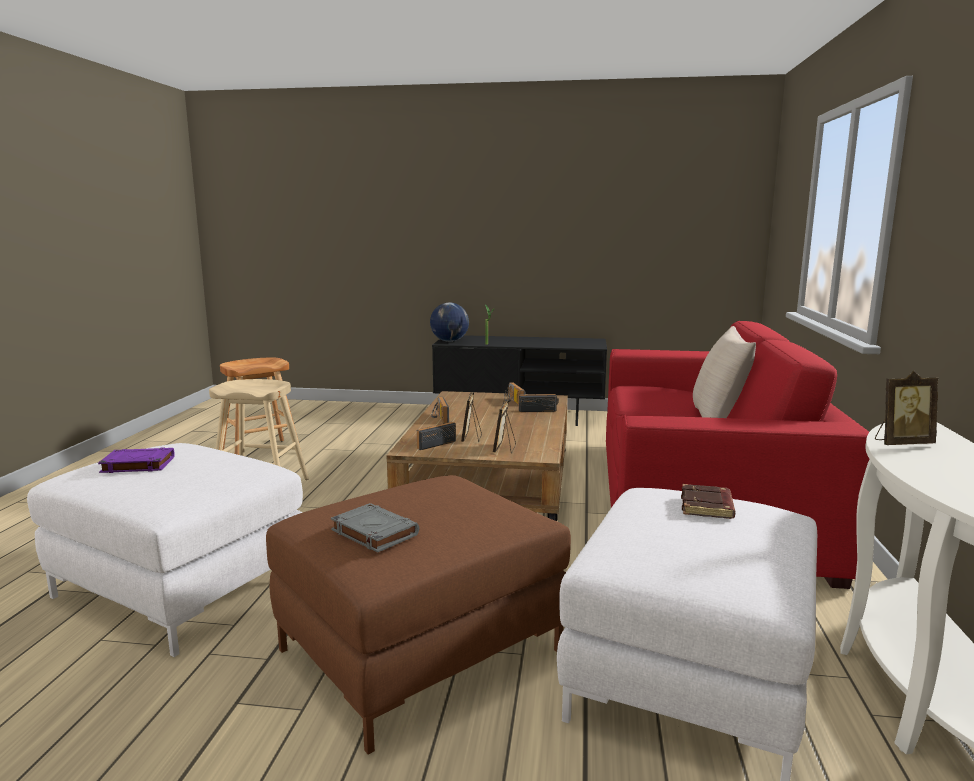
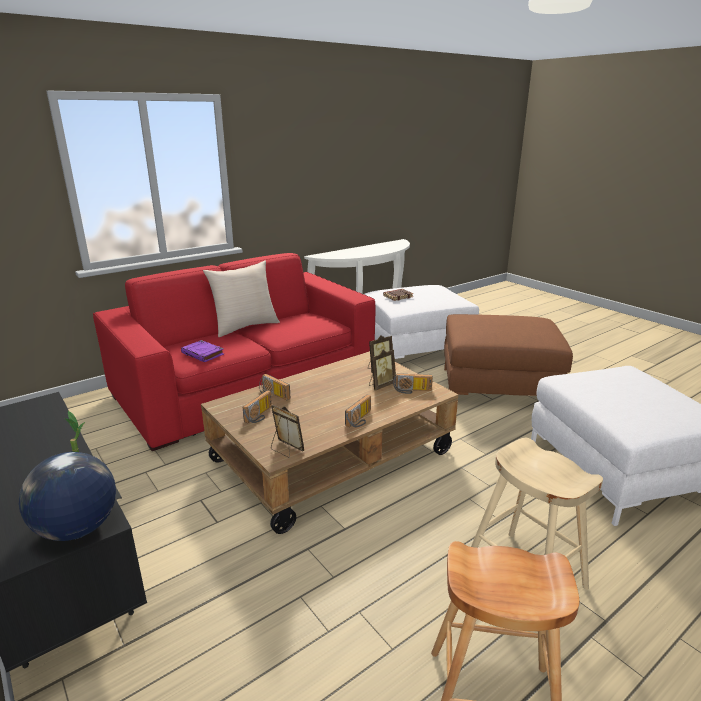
camera: 135 degrees left, 10 degrees up
purple book [98,448,175,473] -> purple book moved to [181,340,224,362]
grey book [331,503,419,553] -> none
picture frame [875,371,938,445] -> picture frame moved to [271,405,304,458]

